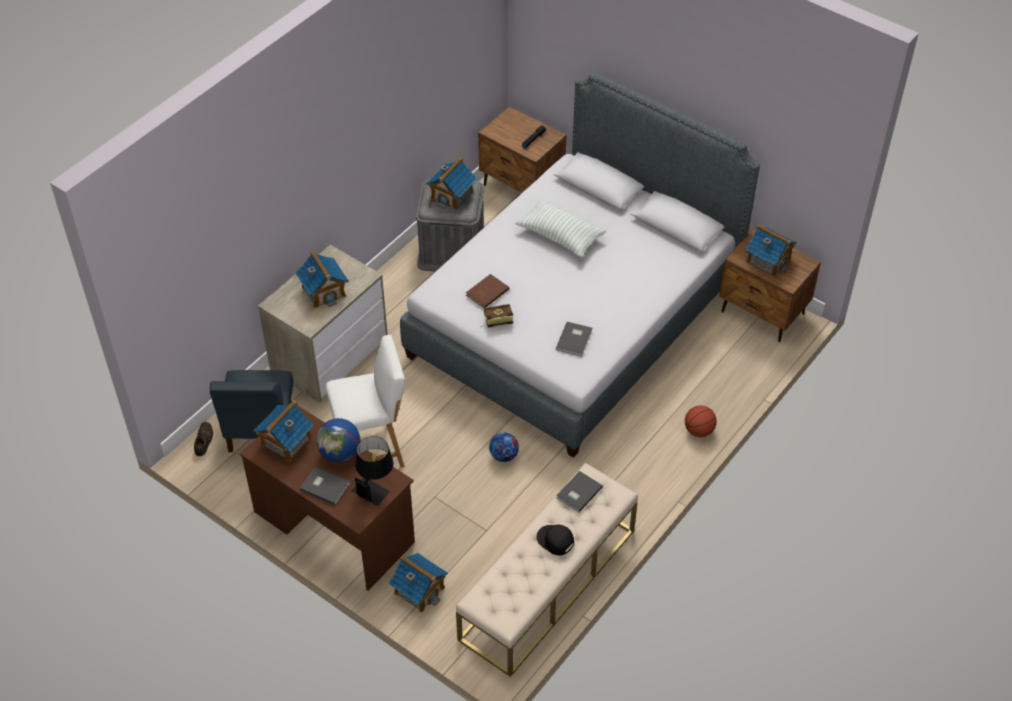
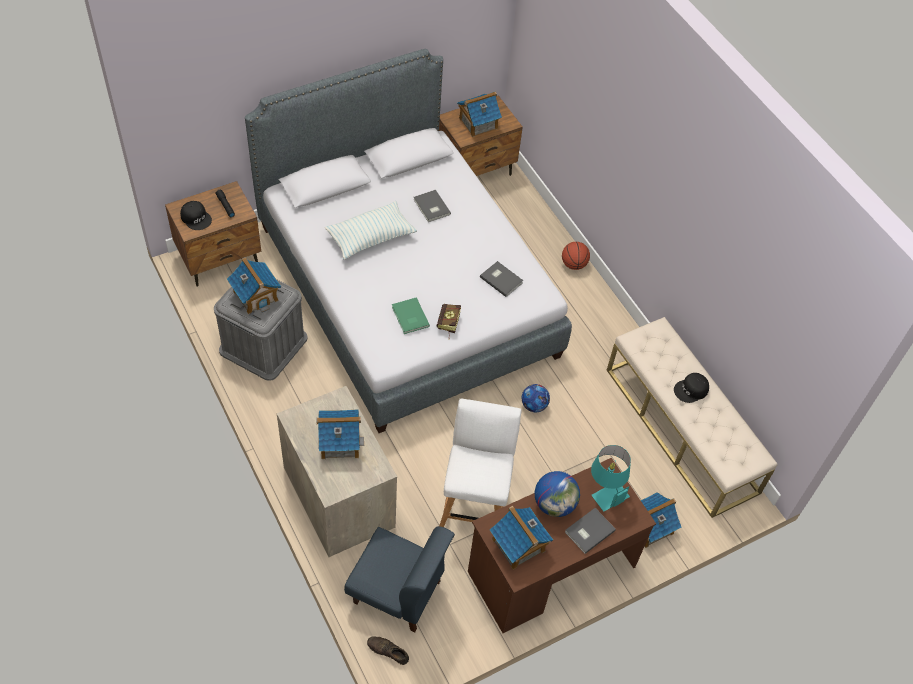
camera: 70 degrees left, 5 degrees up
black table lamp [352,436,394,506] -> turquoise table lamp [591,445,631,511]
brown book [466,274,510,308] -> green book [392,297,430,334]
grey book [556,471,603,512] -> grey book moved to [414,190,451,222]
none -> black cap [180,201,212,230]

